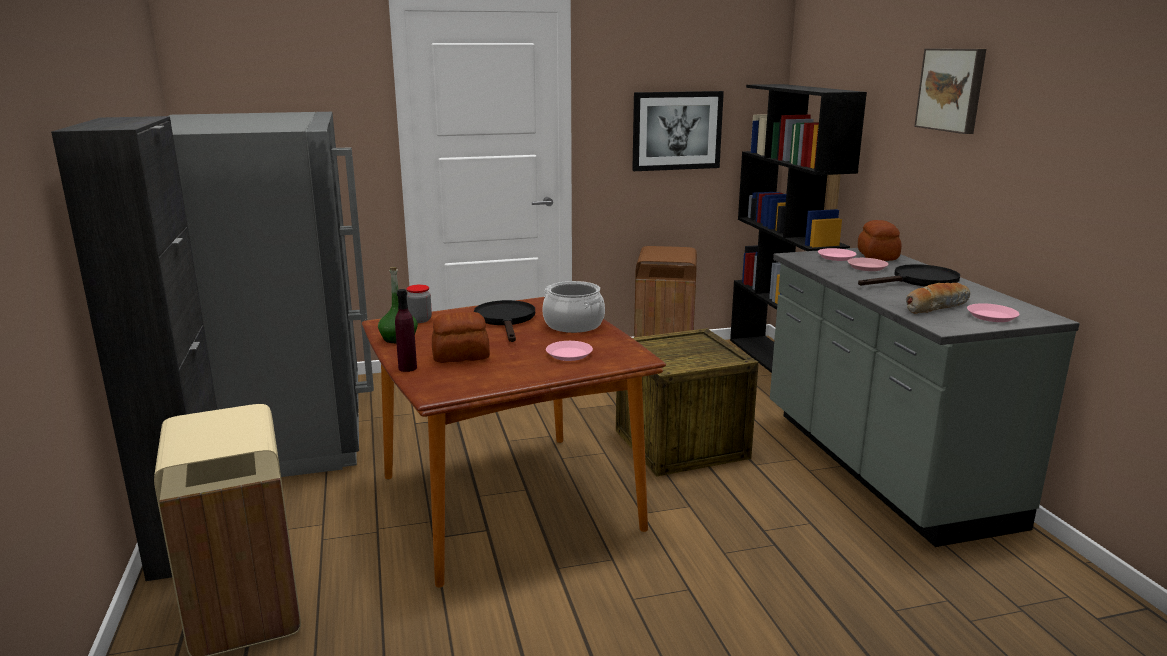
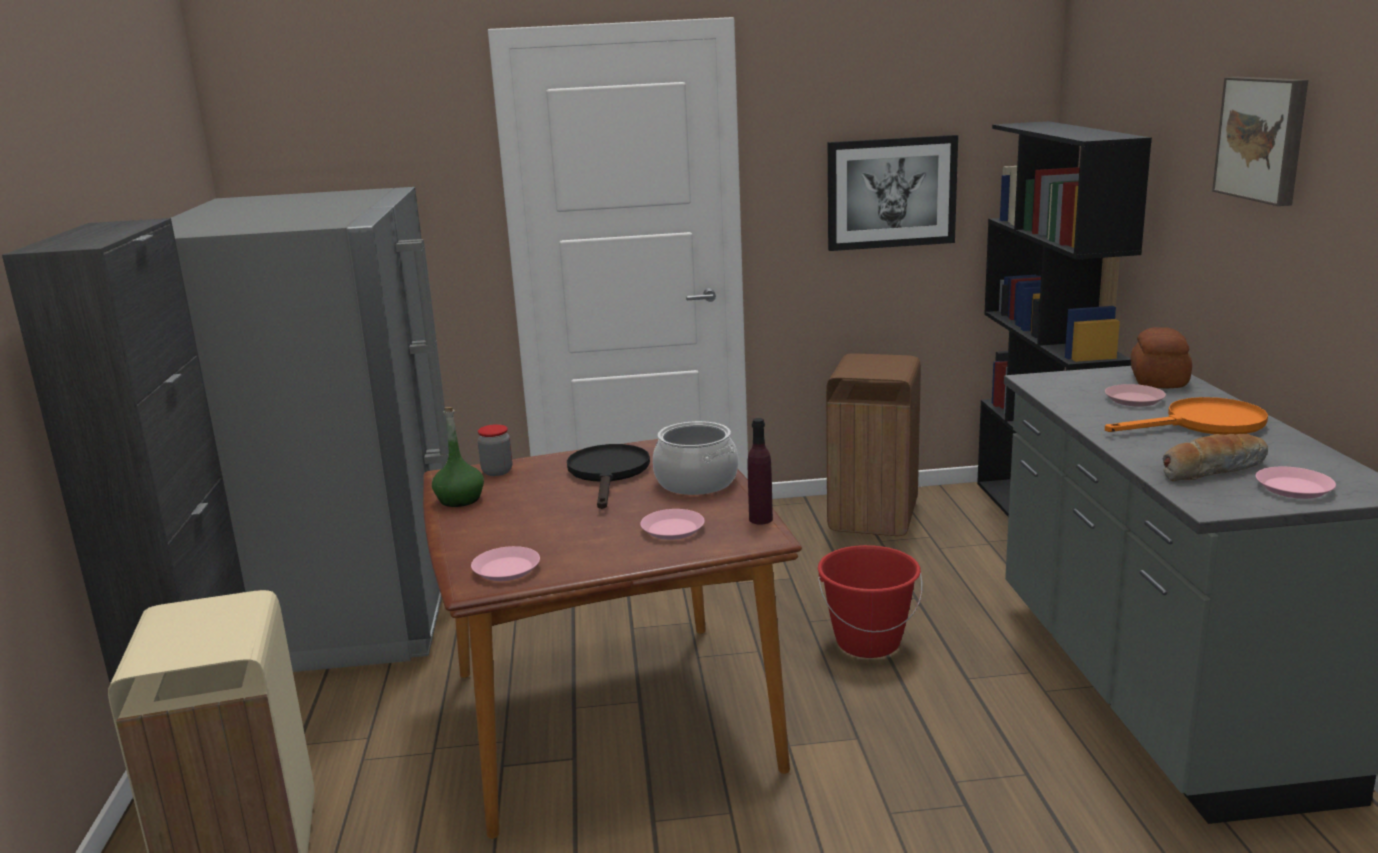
camera: 10 degrees right, 0 degrees up
purple bottle [395,289,417,372] -> purple bottle moved to [748,418,773,524]
bread [432,312,490,363] -> none
crate [616,328,759,477] -> red bucket [818,545,922,658]
pink plate [818,248,856,261] -> pink plate moved to [471,546,540,581]
black frying pan [858,264,960,286] -> orange frying pan [1105,397,1268,435]

